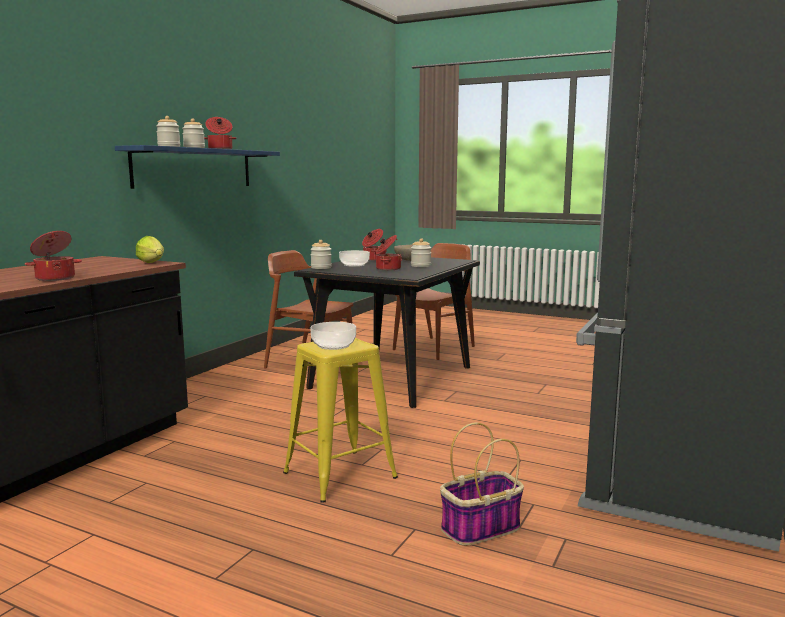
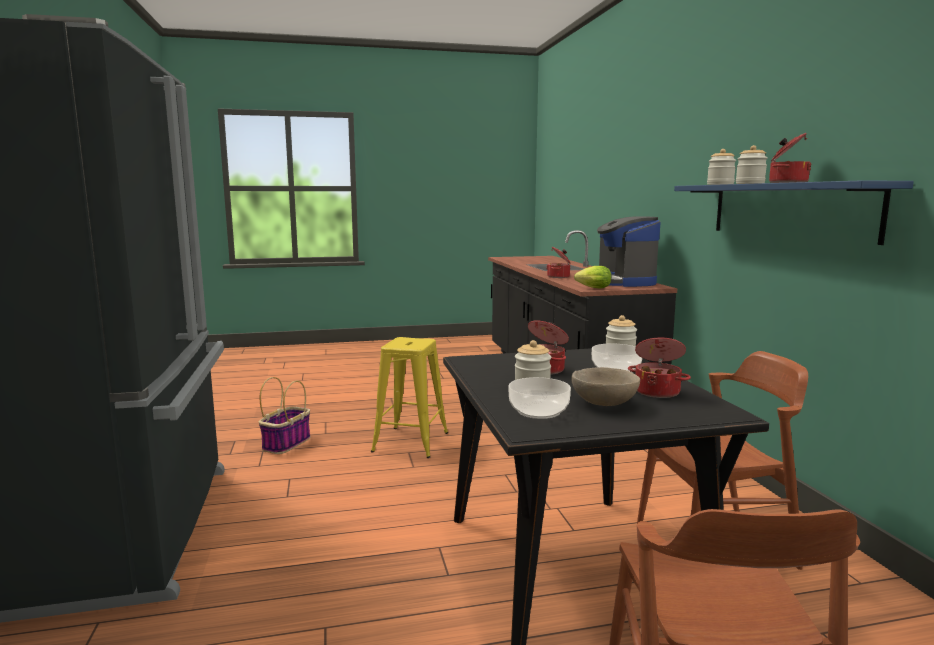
camera: 140 degrees right, 0 degrees up
bowl [311,322,356,350] -> bowl moved to [509,377,571,419]
none -> coffee machine [597,216,661,287]

